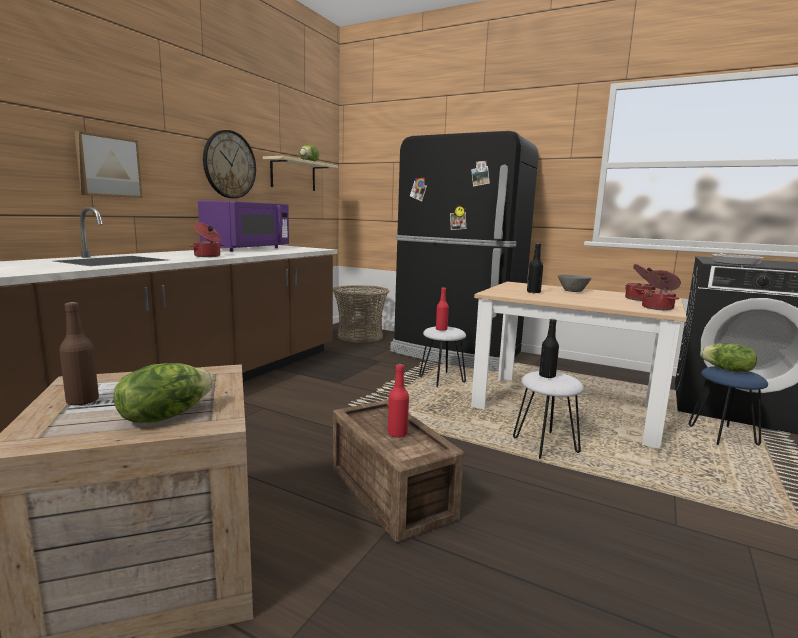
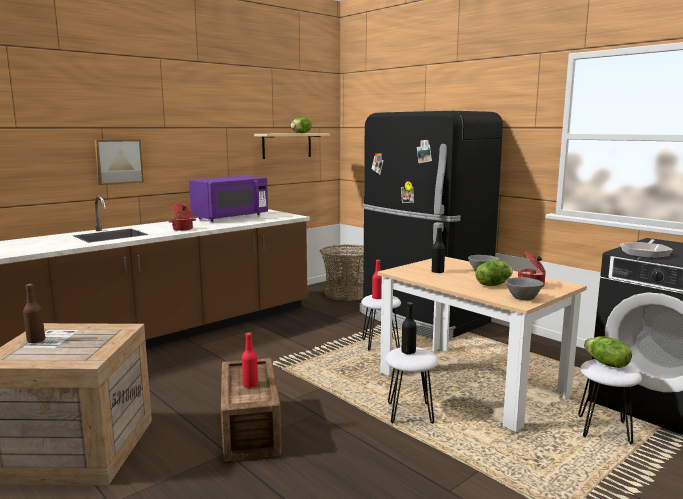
camera: 20 degrees right, 0 degrees up
lettuce [114,363,213,423] -> lettuce moved to [475,260,513,286]
wall clock [203,130,256,198] -> none
cooking pot [641,270,681,310] -> grey bowl [505,277,544,300]
blue stool [689,366,768,446] -> white stool [578,359,642,444]

